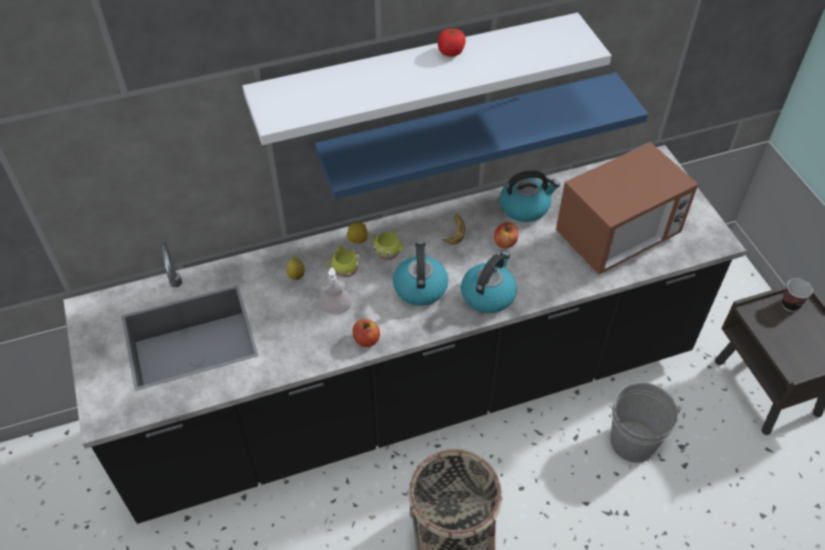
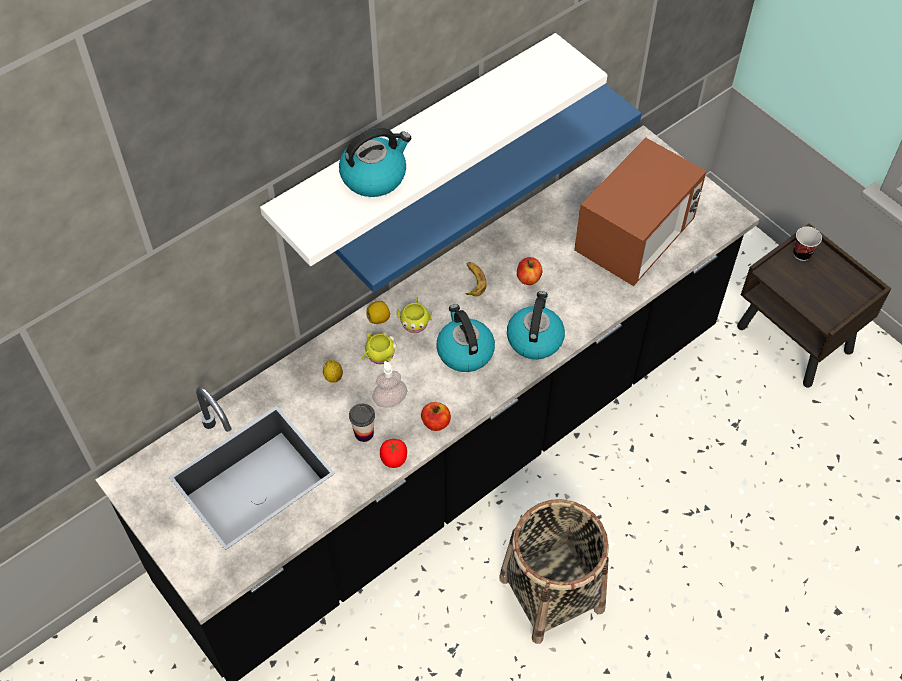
camera: 20 degrees left, 5 degrees up
tomato [438,28,466,57] -> tomato moved to [380,439,407,468]
kettle [500,170,560,222] -> kettle moved to [339,128,411,197]
grey bucket [609,382,682,462] -> none
none -> cup [349,404,375,442]

